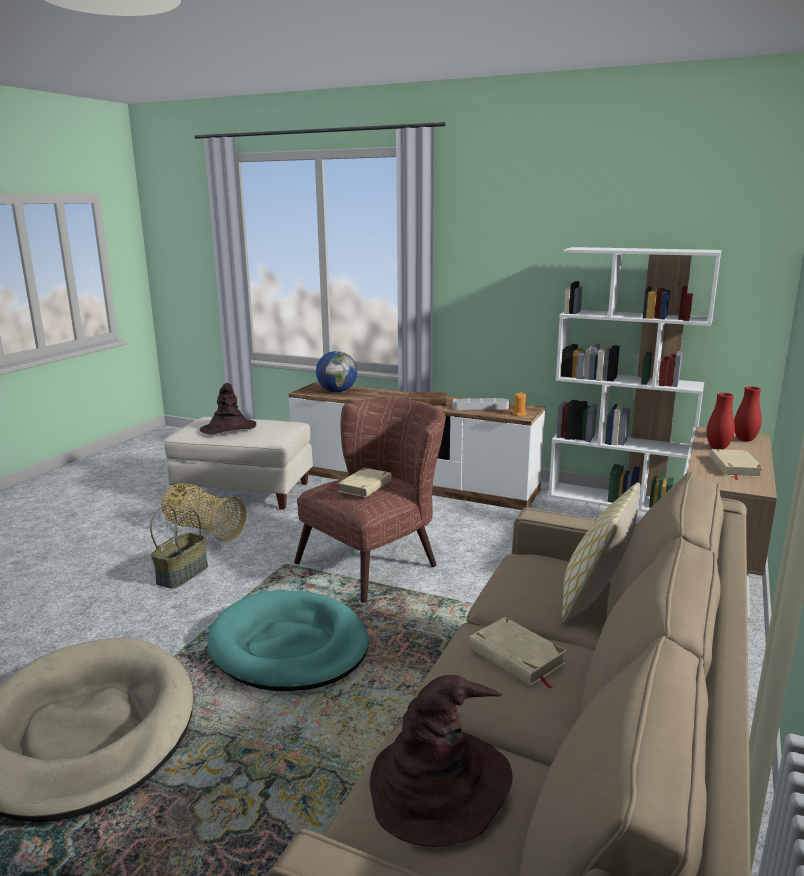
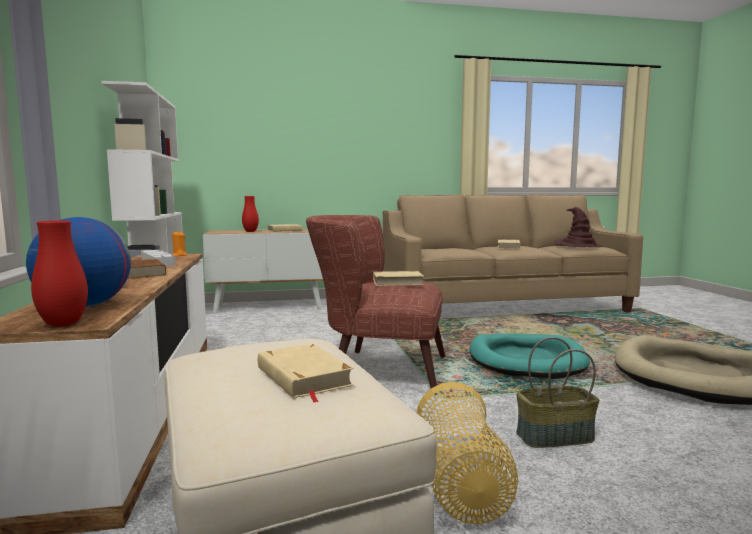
camera: 125 degrees left, 10 degrees down
brown hat [199,383,256,435] -> beige book [258,344,354,403]
pillow [562,482,641,622] -> none
red vase [734,386,762,442] -> red vase moved to [31,220,88,327]

